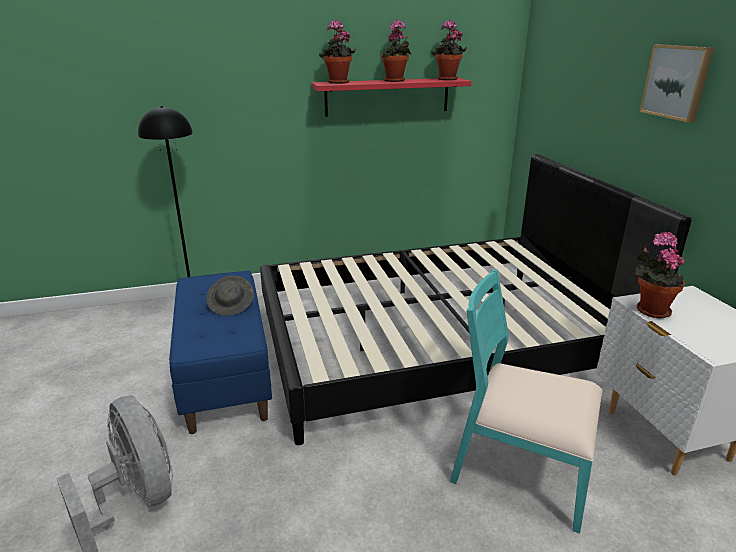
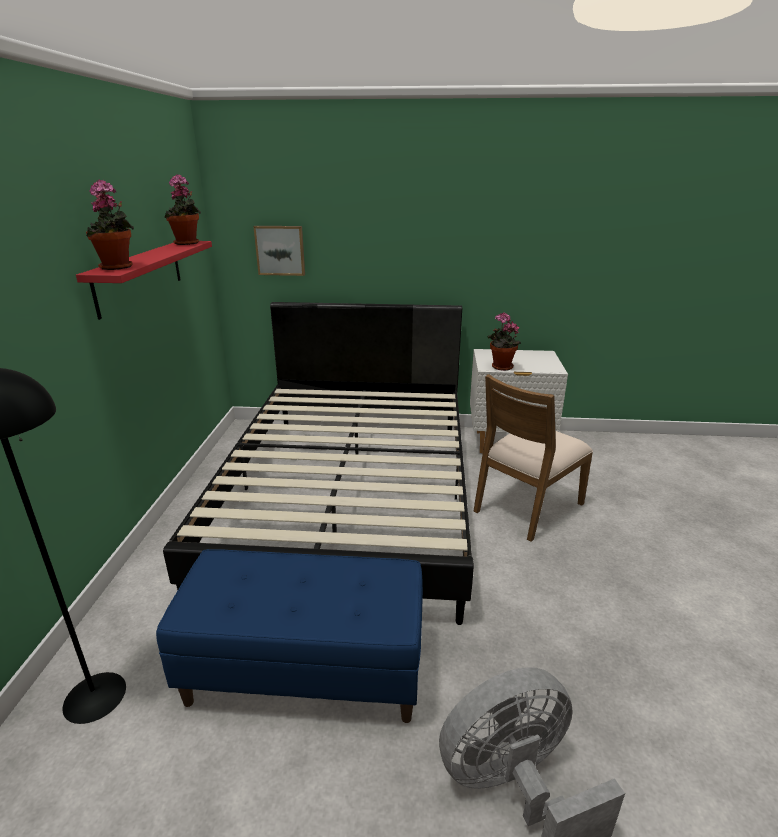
camera: 70 degrees left, 0 degrees up
grey hat [206,276,254,316] -> none
potted plant [381,20,411,82] -> none
turquoise chair [450,269,603,534] -> brown chair [473,374,593,542]
picture [639,44,714,122] -> picture moved to [253,226,305,276]

